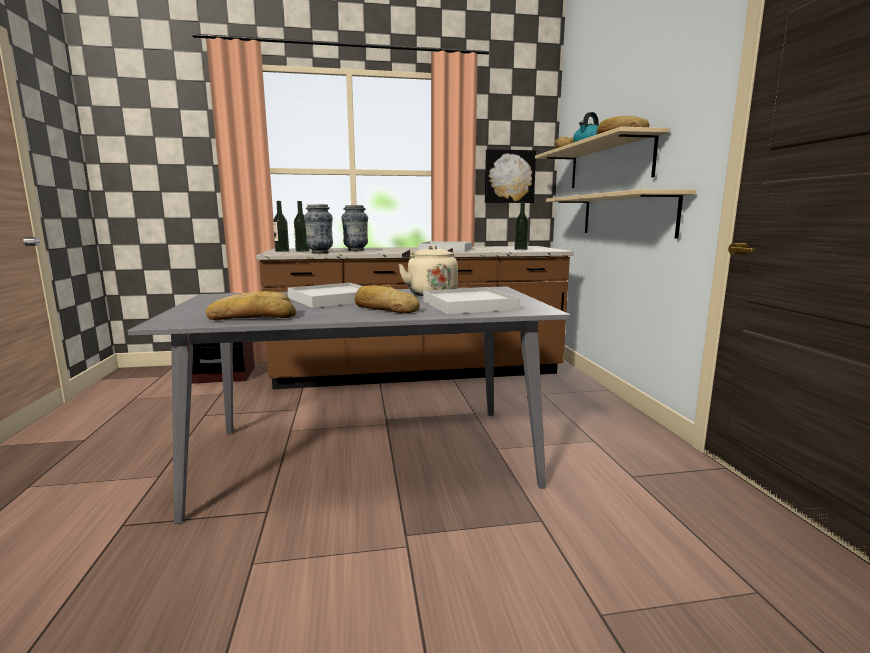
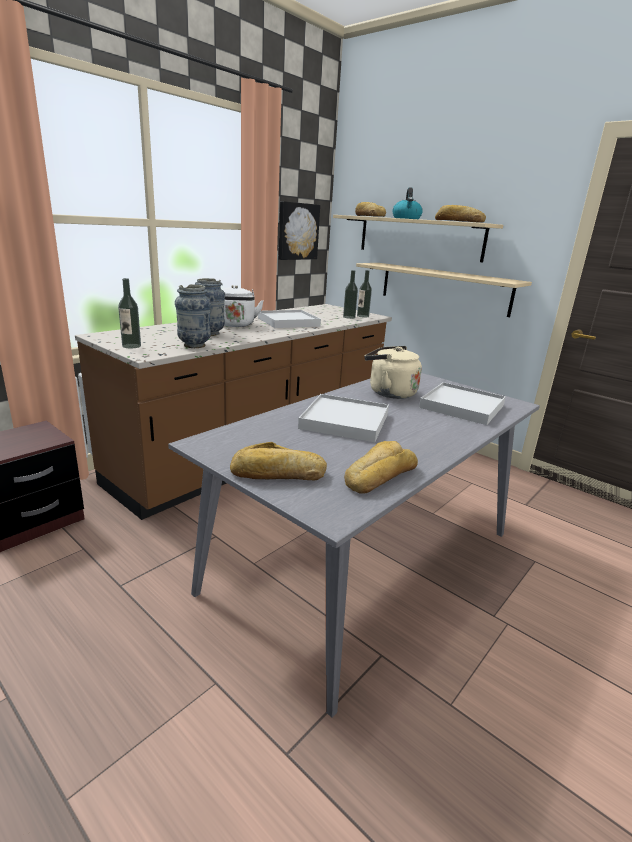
camera: 40 degrees left, 10 degrees up
bottle [294,201,310,252] -> bottle moved to [357,270,372,318]
bread [355,285,420,314] -> bread moved to [230,442,327,480]
none -> white kettle [222,285,264,327]

